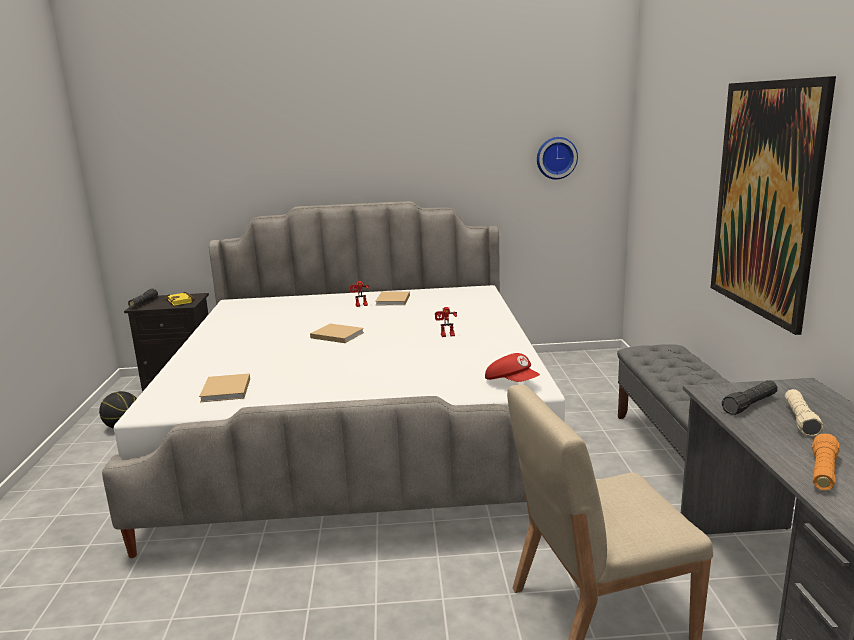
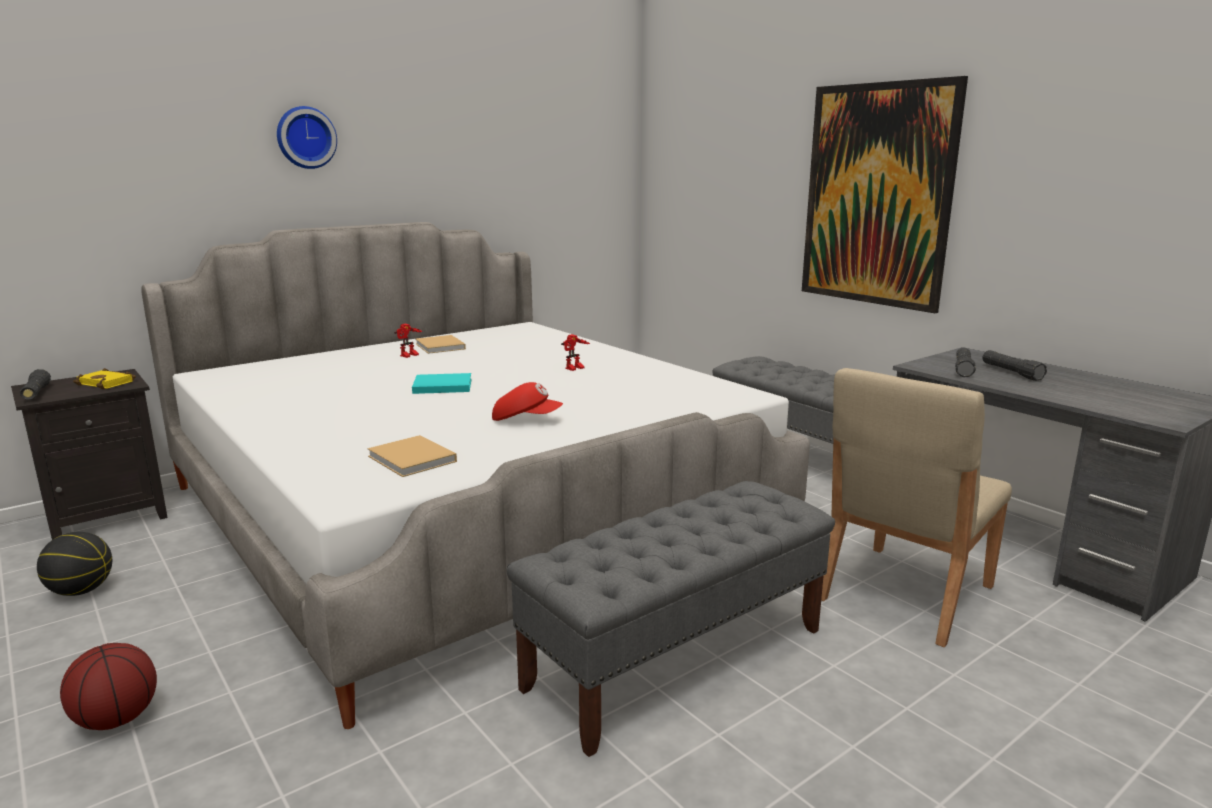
camera: 35 degrees left, 0 degrees up
beige book [310,324,364,343] -> turquoise book [412,373,472,394]
red cap [485,353,540,382] -> red cap moved to [492,382,563,421]
wall clock [537,137,578,180] -> wall clock moved to [277,106,337,169]
beige flashlight [785,389,823,437] -> black flashlight [982,350,1047,381]
orange flashlight [812,434,840,491] -> none
none -> basketball [60,643,157,730]
none -> grey bench [506,481,835,757]

